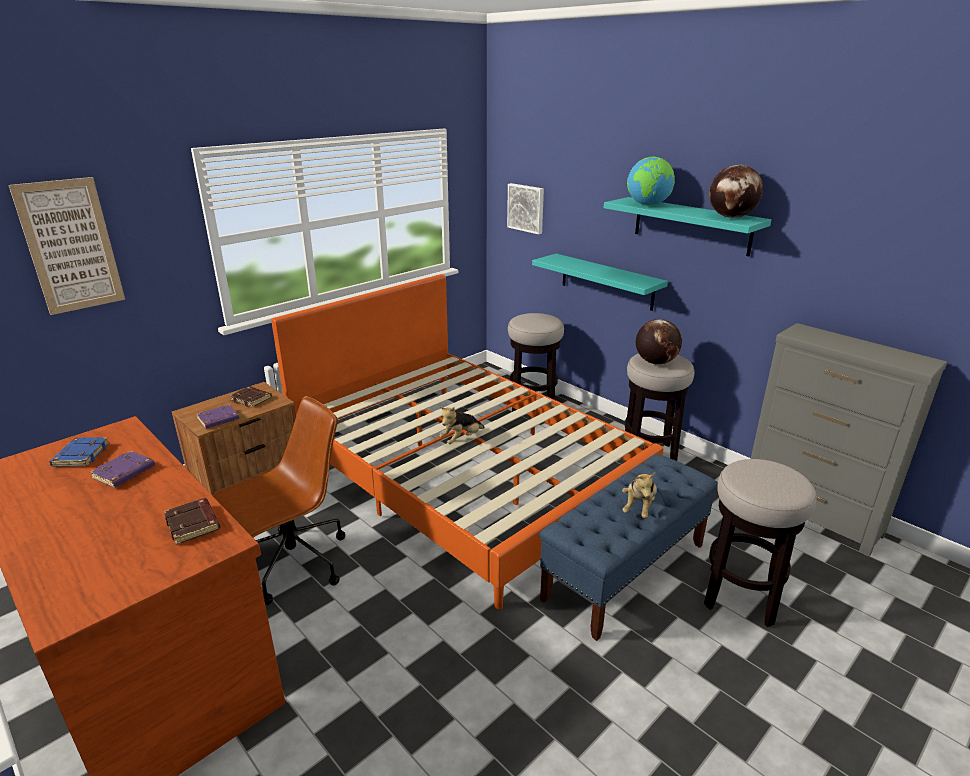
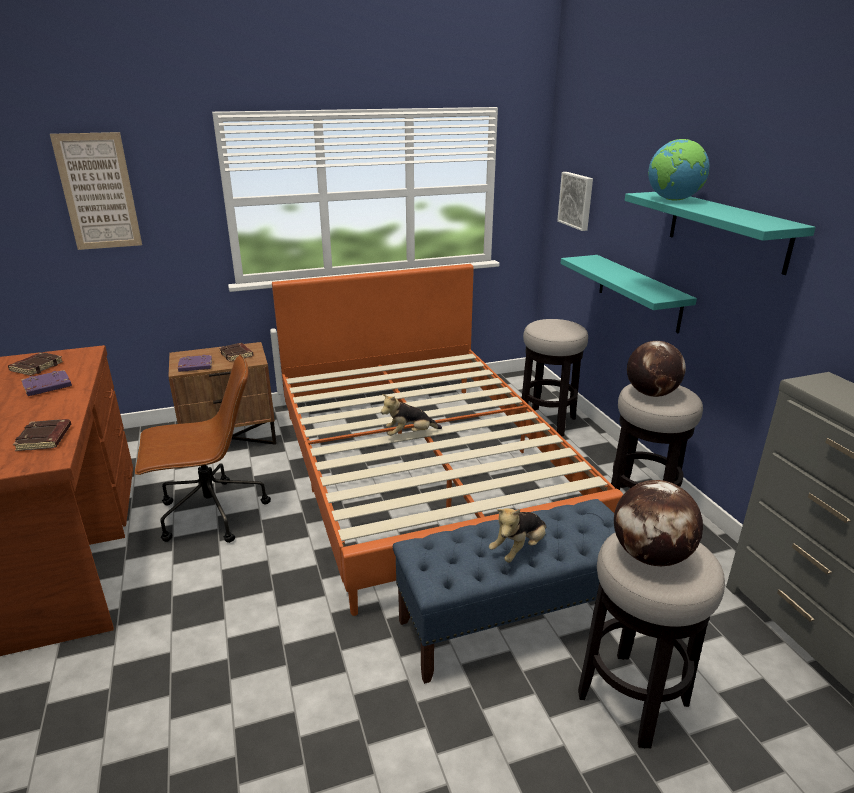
camera: 25 degrees right, 0 degrees up
blue book [50,437,109,467] -> brown book [8,352,63,376]
globe [709,165,763,218] -> globe moved to [614,480,703,566]

